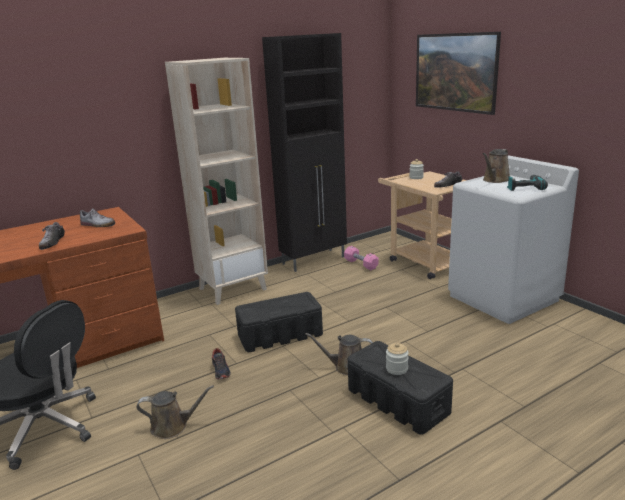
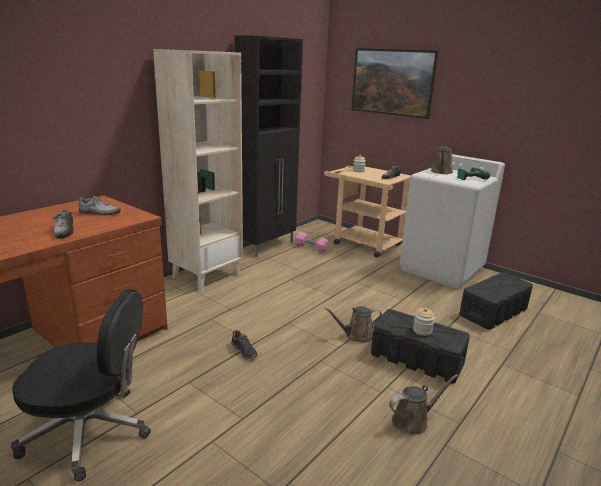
camera: 20 degrees left, 0 degrees up
brown watering can [136,385,214,439] -> brown watering can moved to [389,374,458,435]
black storage box [235,292,323,352] -> black storage box moved to [459,272,533,330]

